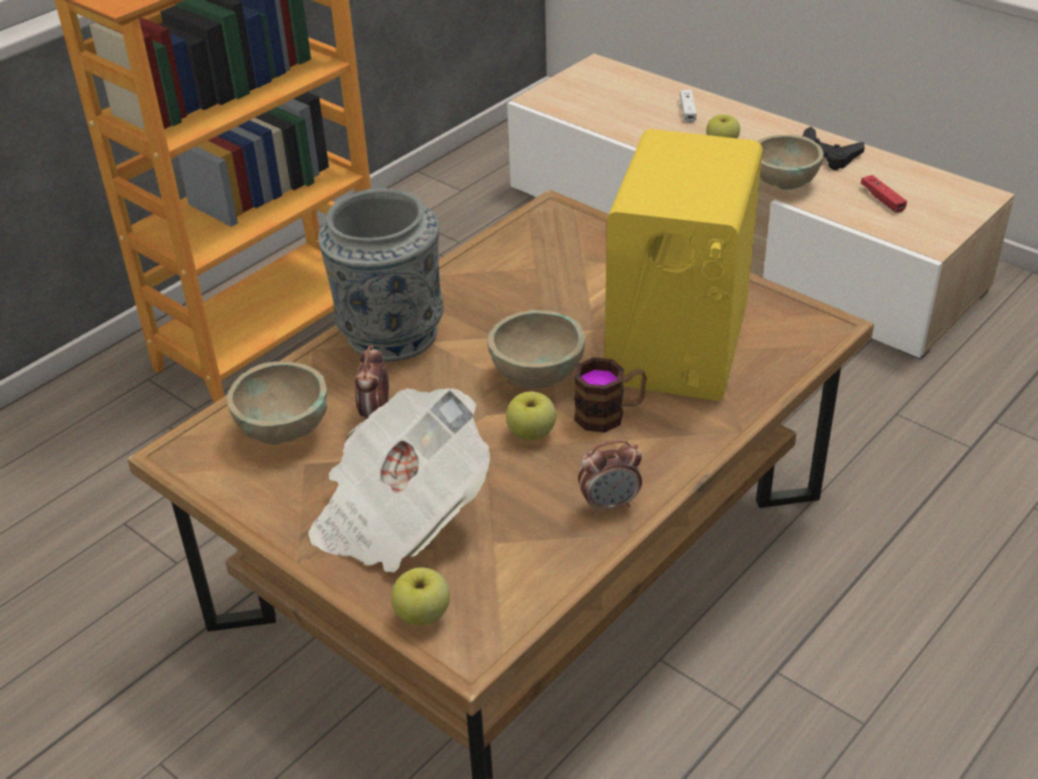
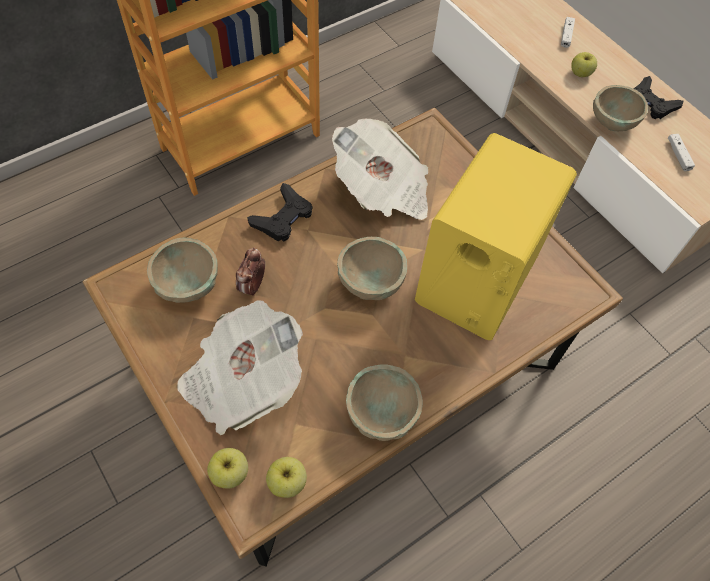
camera: 10 degrees right, 20 degrees up
grey vase [318,188,444,362] -> black game controller [247,183,312,242]
apple [506,392,556,440] -> apple moved to [266,457,307,498]
mug [574,357,647,433] -> none
alarm clock [578,440,642,514] -> beige bowl [346,364,423,441]
red game controller [861,175,907,213] -> white game controller [668,134,695,171]
none -> newspaper [332,119,429,220]

